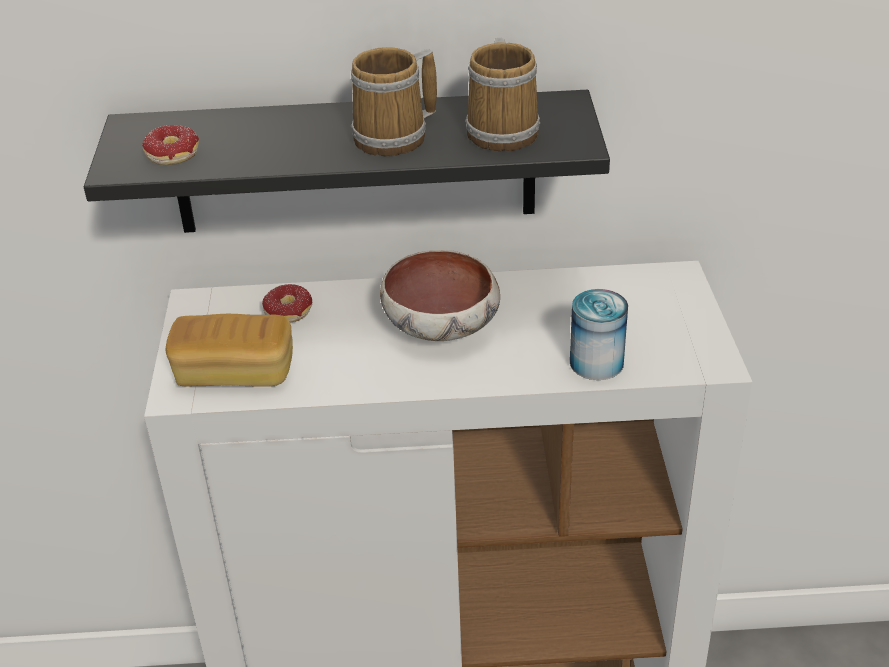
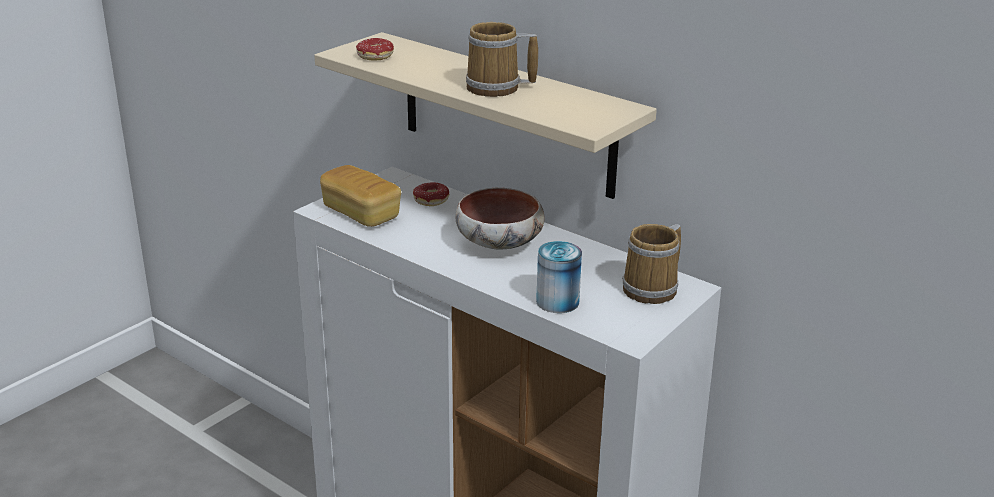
camera: 40 degrees right, 10 degrees down
black shelf [84,90,610,233] -> beige shelf [314,32,657,199]
mug [465,37,540,151] -> mug moved to [622,224,681,304]

